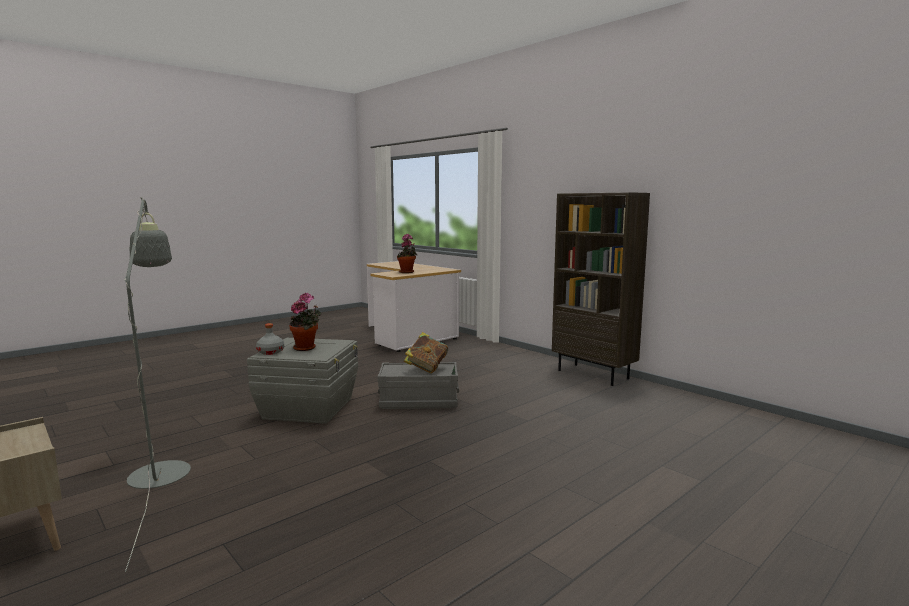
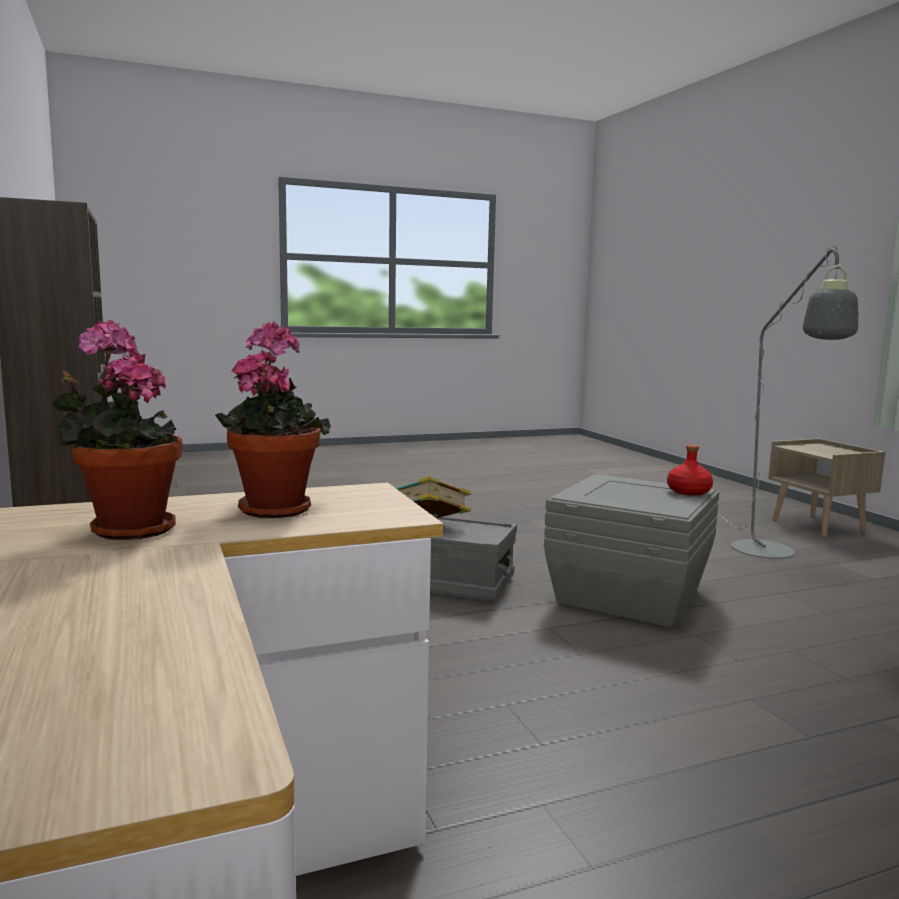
camera: 160 degrees left, 0 degrees up
grey bottle [256,323,284,355] -> red bottle [667,445,713,496]
potted plant [289,293,322,351] -> potted plant moved to [52,320,182,540]

